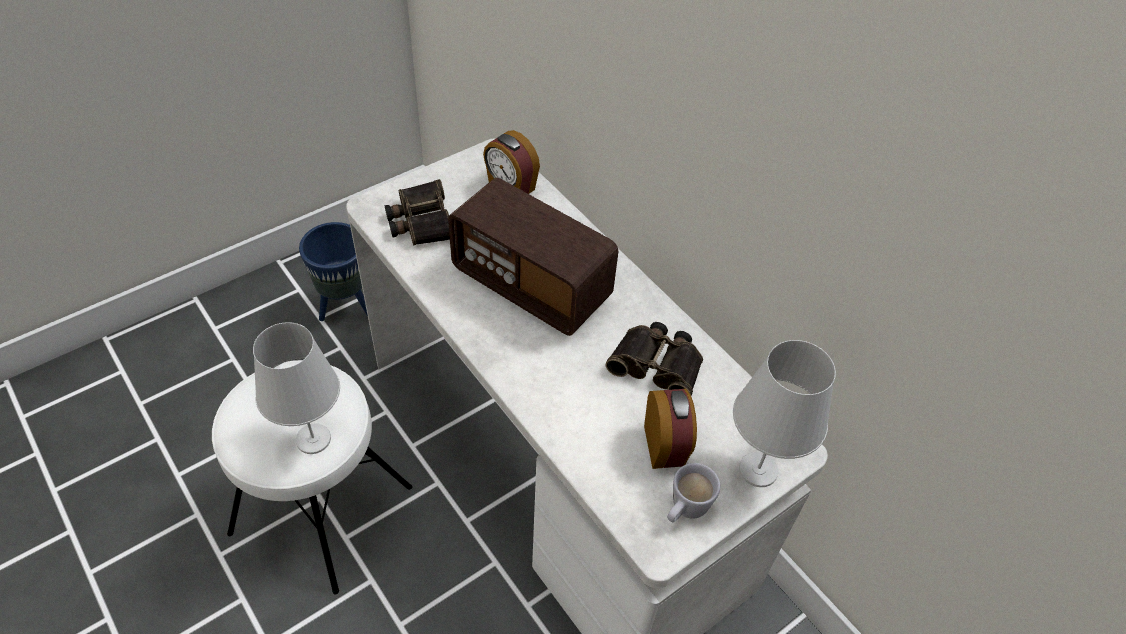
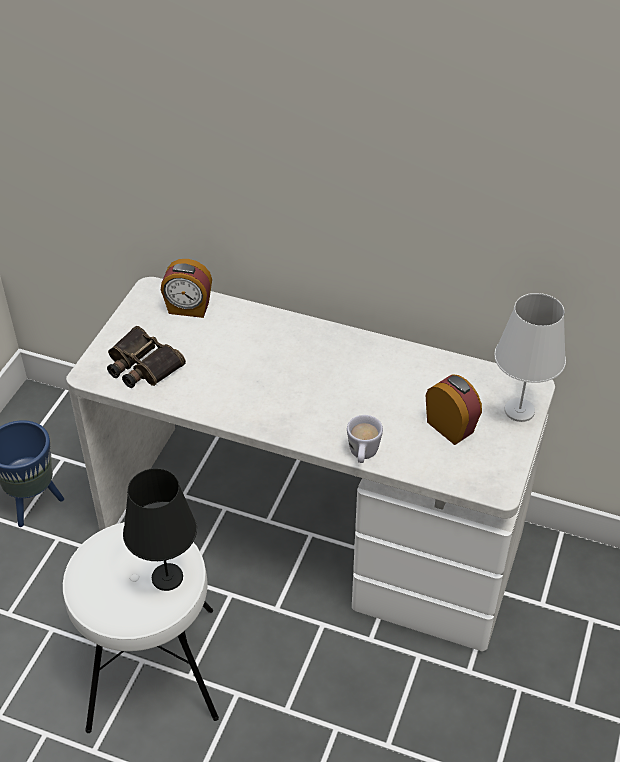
camera: 30 degrees left, 5 degrees down
white table lamp [253,322,340,454] -> black table lamp [123,468,197,591]
radio [448,177,619,336] -> none
binoculars [605,322,703,395] -> none
white mug [667,463,720,522] -> white mug moved to [347,415,383,463]

